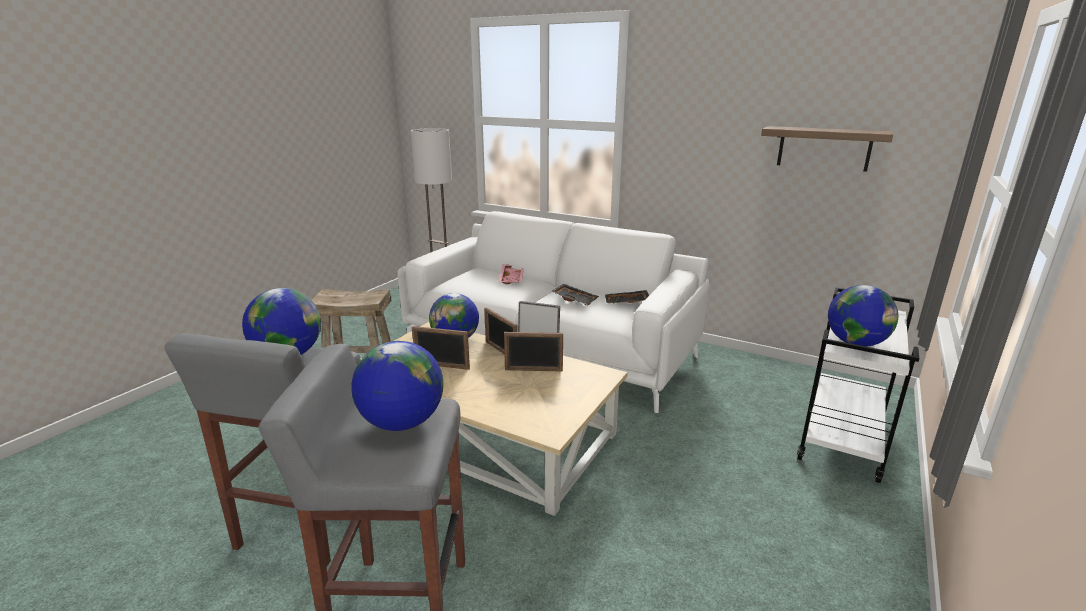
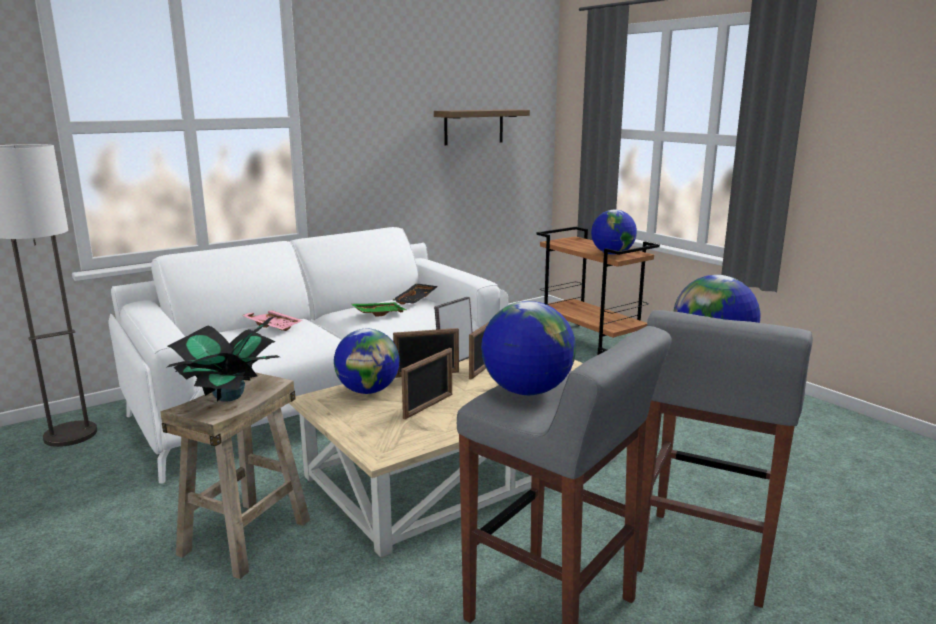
camera: 65 degrees left, 5 degrees down
black tray [552,284,599,305] -> green tray [352,302,406,317]
white cart [797,288,919,483] -> brown cart [536,227,660,355]
none -> potted plant [166,316,279,402]

